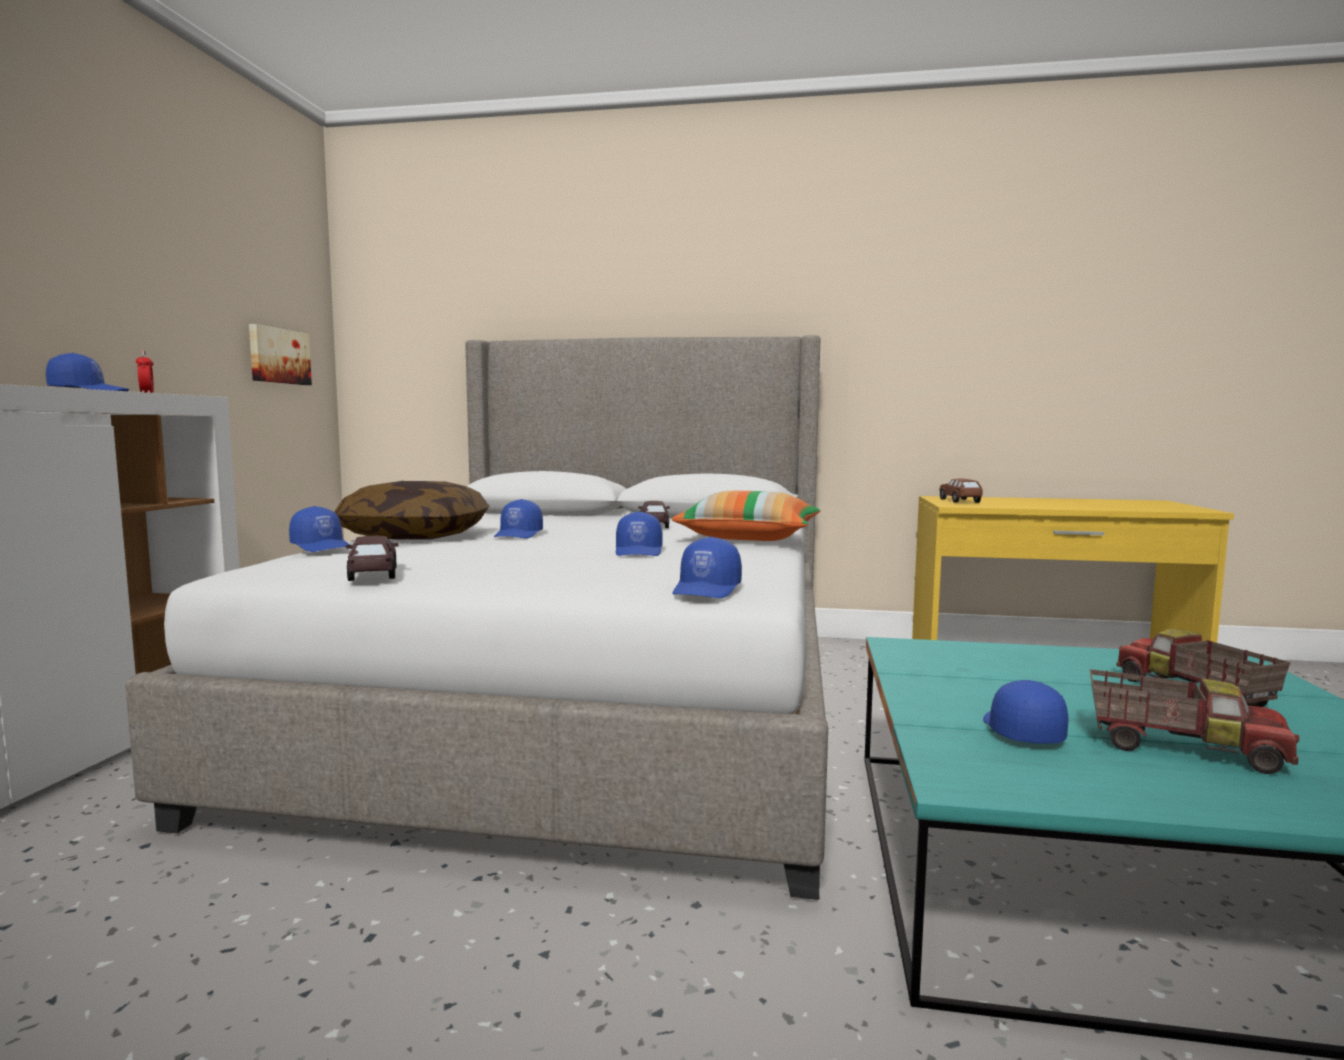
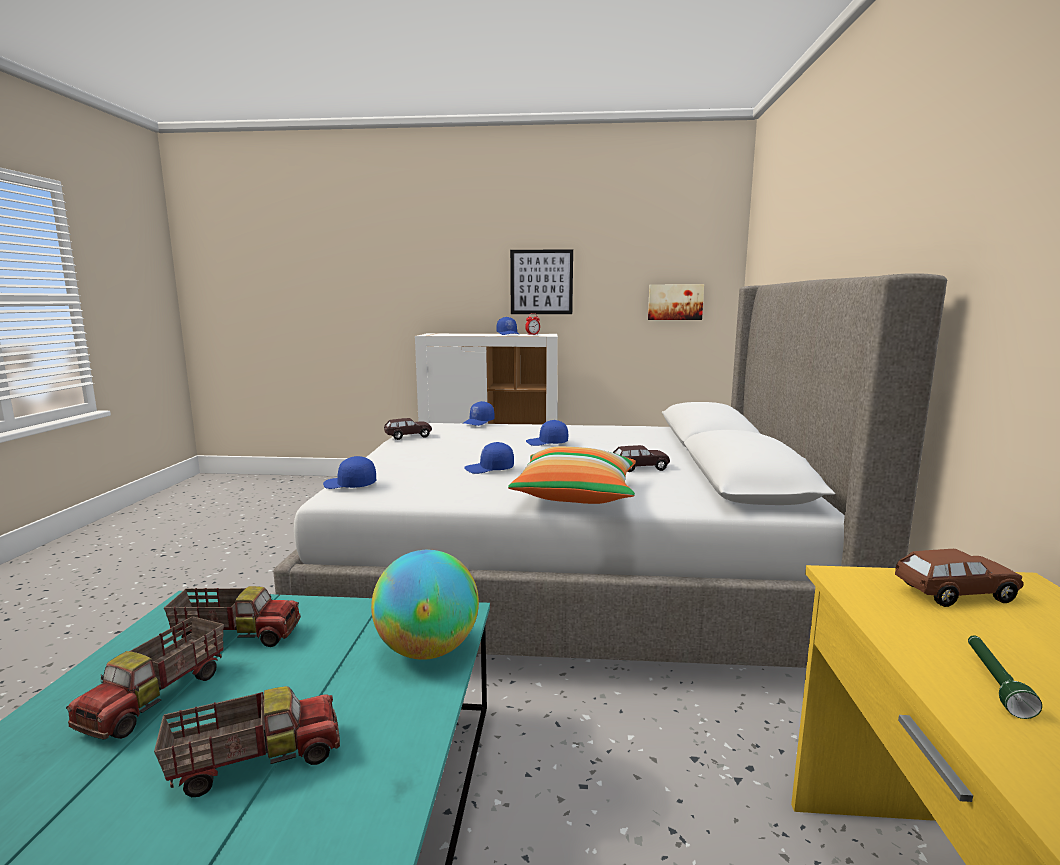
camera: 85 degrees right, 5 degrees up
pillow [334,481,490,539] -> none
blue cap [983,680,1068,744] -> toy truck [164,586,301,647]
none -> globe [371,550,479,660]
none -> picture [510,249,573,314]
none -> green flashlight [968,636,1042,719]

